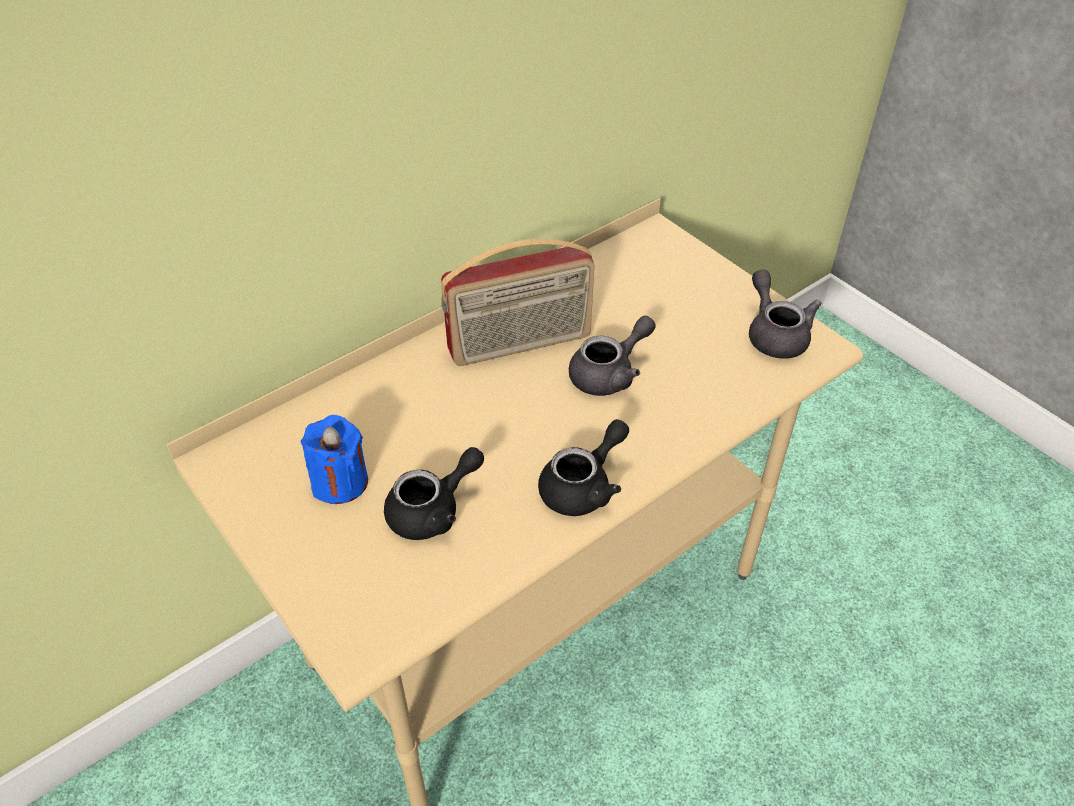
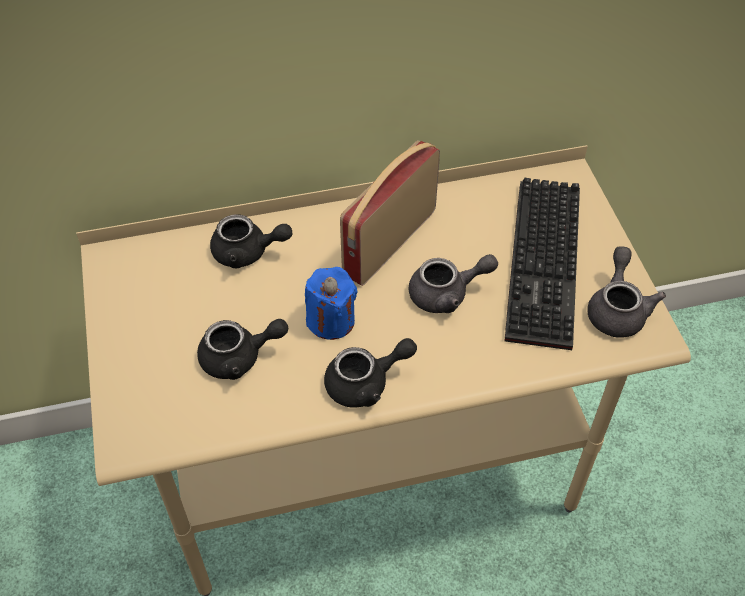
camera: 25 degrees right, 5 degrees up
blue candle [301,415,368,504] -> blue candle moved to [305,267,358,340]
radio [441,239,594,366] -> radio turned 120 degrees clockwise [340,140,440,286]
none -> black teapot [210,214,292,268]
none -> keyboard [505,178,580,350]

